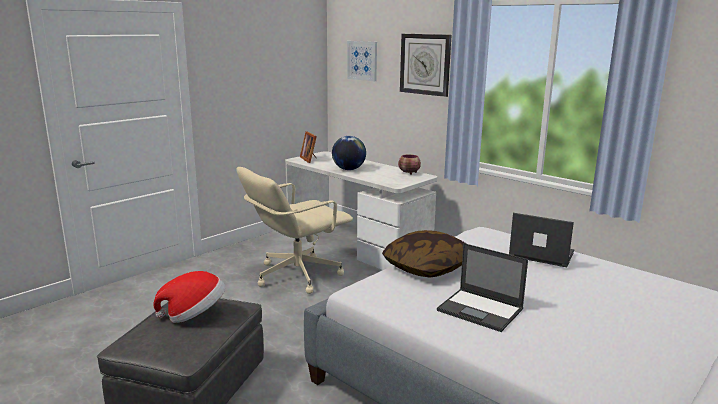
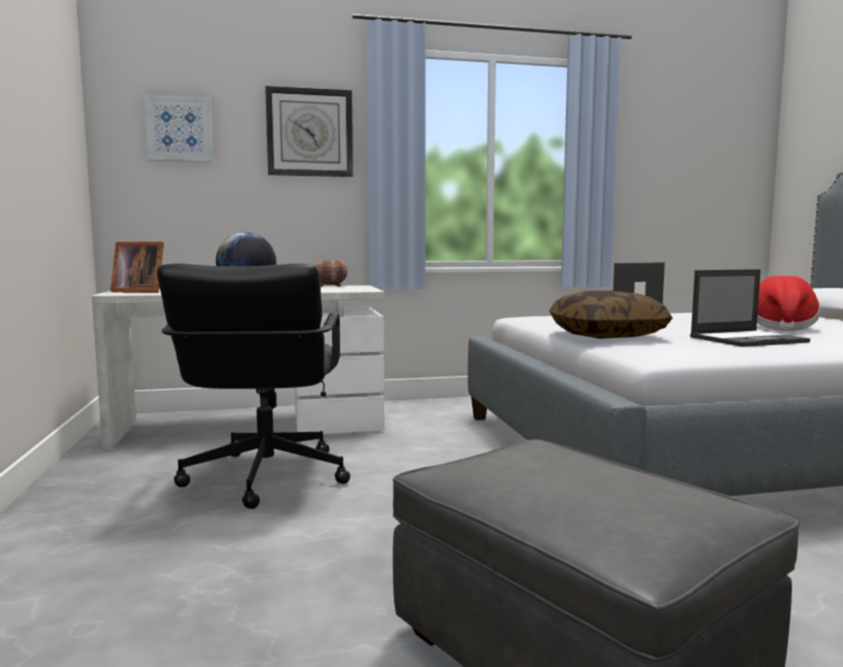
camera: 55 degrees left, 10 degrees down
hat [153,271,225,323] -> hat moved to [757,276,820,331]
beige office chair [237,167,353,294] -> black office chair [157,263,350,509]

